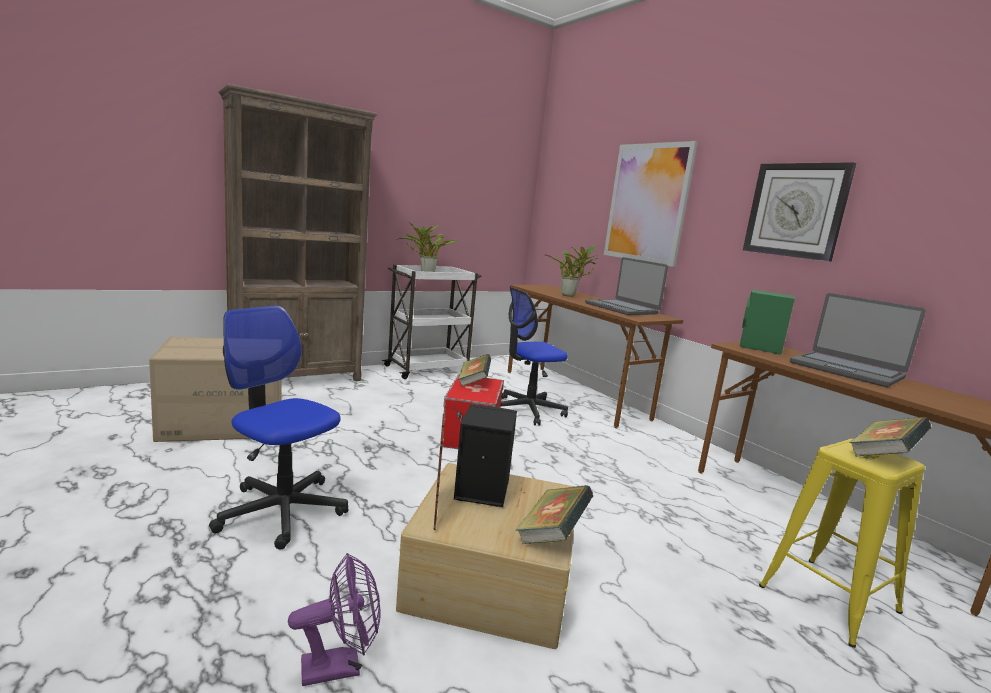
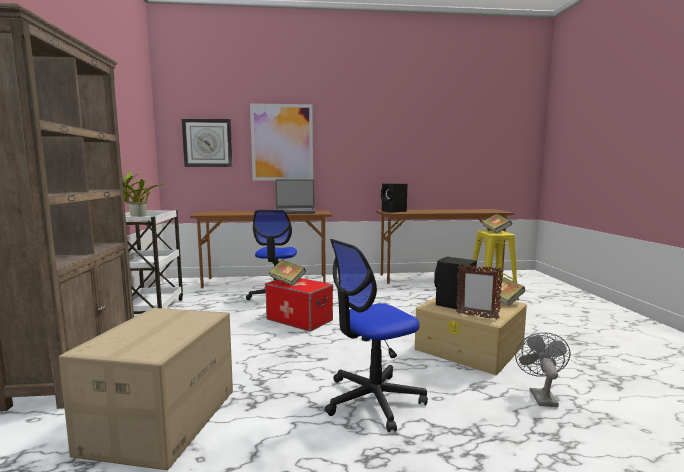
camera: 60 degrees left, 5 degrees down
purple fan [288,553,380,686] -> grey fan [515,332,571,407]
potted plant [546,245,599,297] -> none
green speaker [740,290,795,355] -> black speaker [381,183,407,213]
wall clock [743,162,856,262] -> wall clock moved to [182,119,233,167]
laptop [790,293,926,387] -> none

